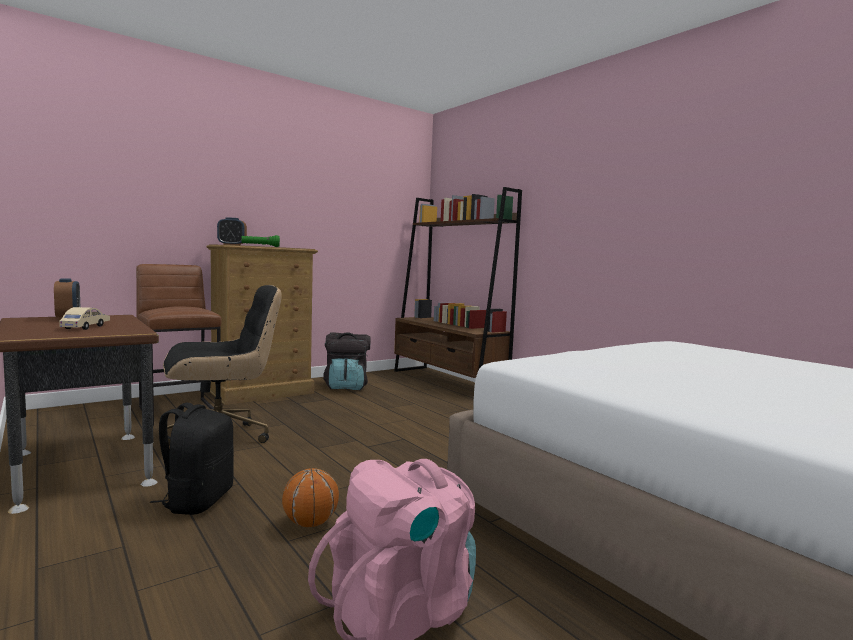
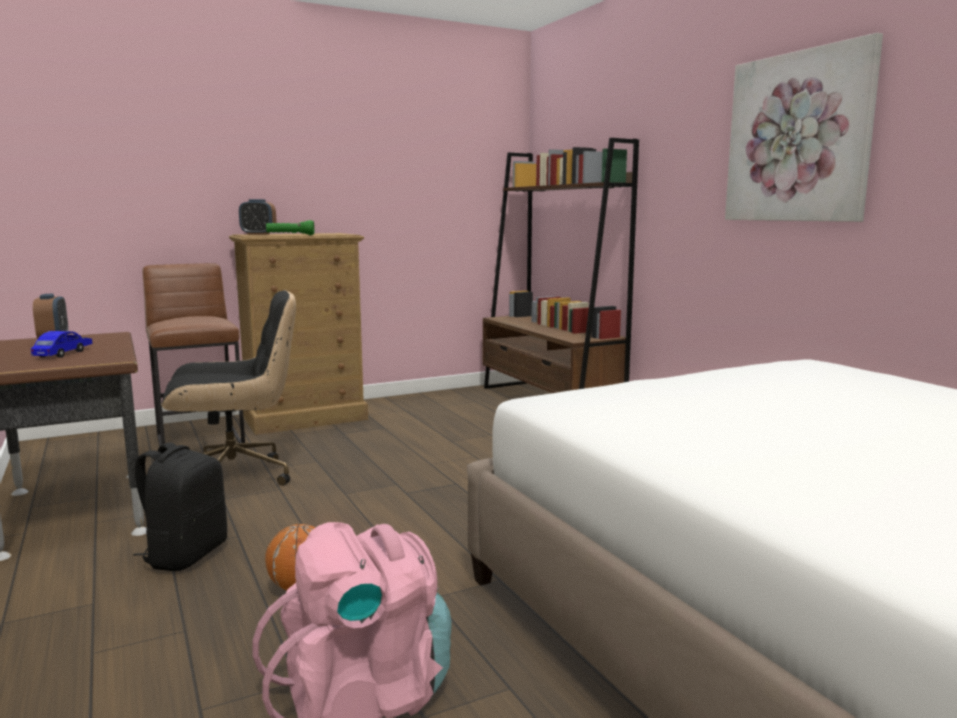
camera: 10 degrees right, 5 degrees up
beige toy car [59,307,110,330] -> blue toy car [31,331,93,358]
black backpack [323,332,371,390] -> none
none -> picture [725,33,883,222]

